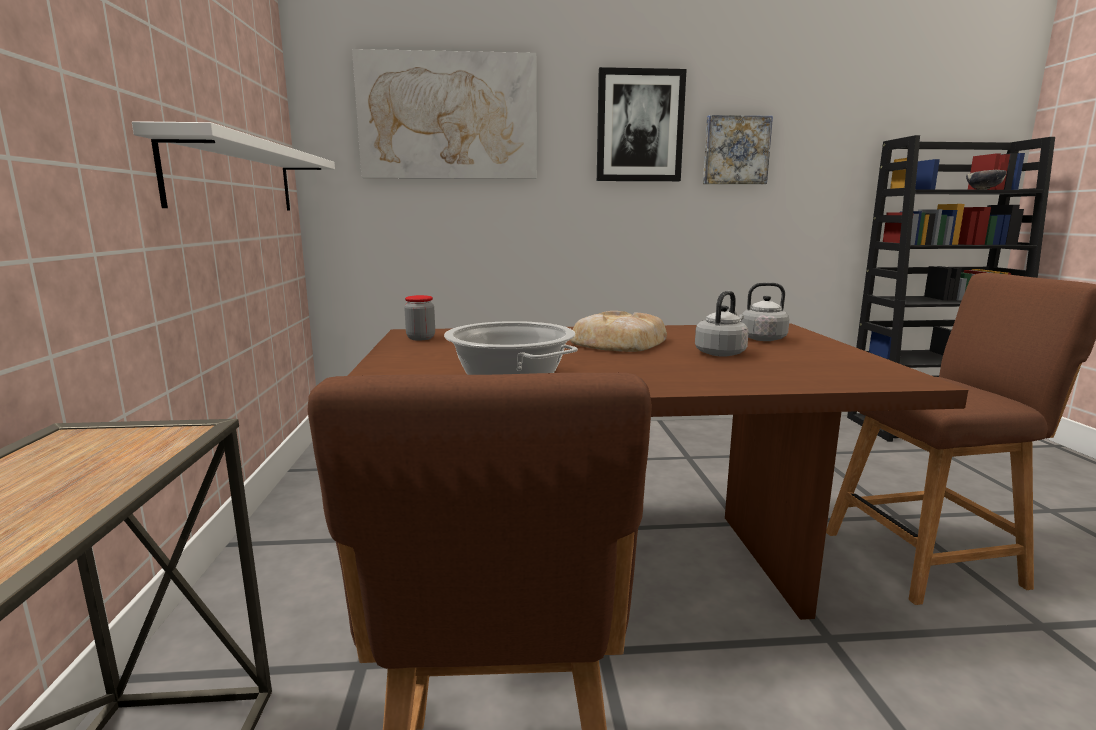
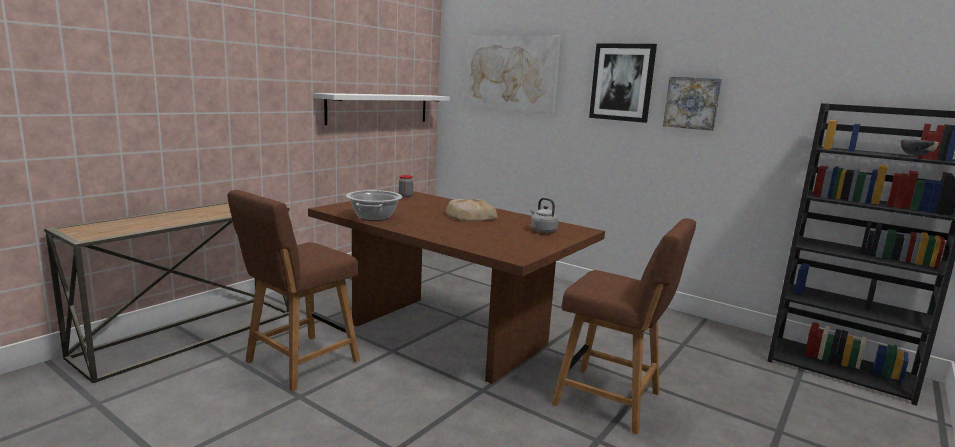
camera: 40 degrees right, 0 degrees up
grey kettle [695,291,749,357] -> none

